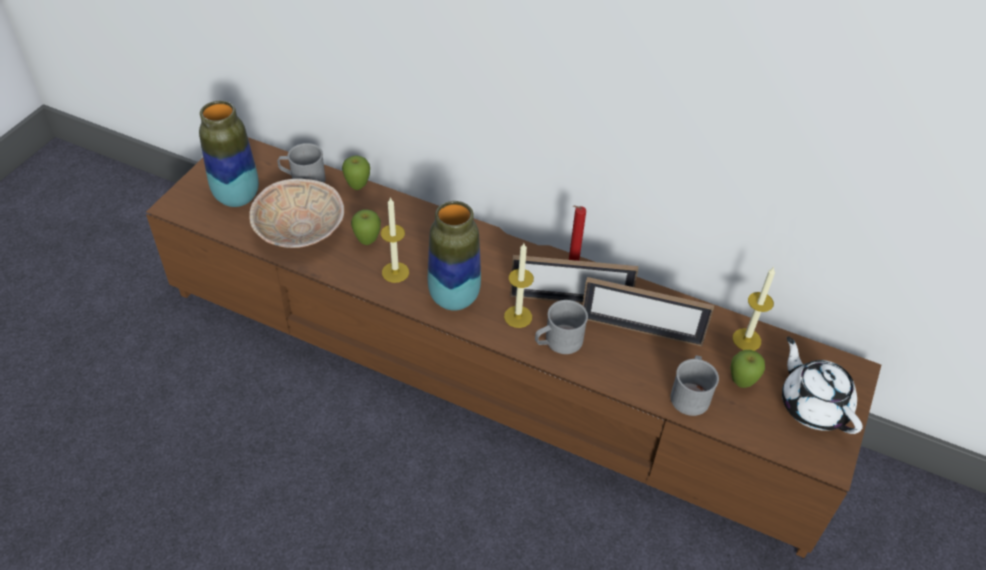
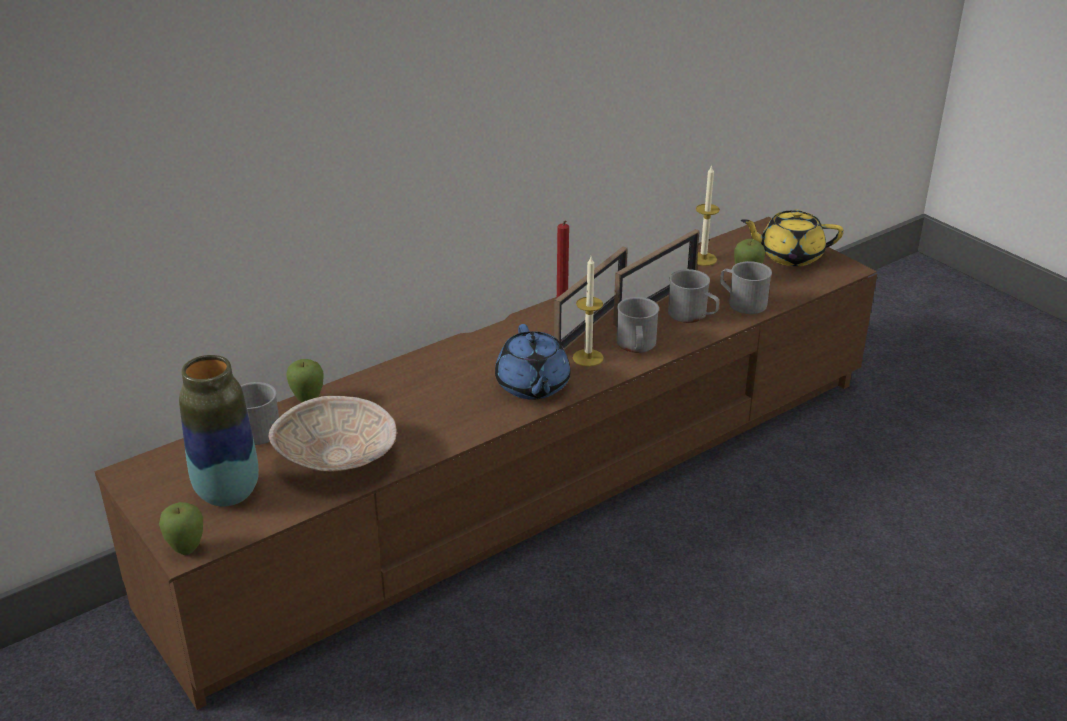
camera: 60 degrees left, 15 degrees down
apple [351,209,381,245] -> apple moved to [159,502,203,555]
candle [381,197,409,283] -> none
vase [428,201,481,311] -> blue teapot [495,324,571,400]
white teapot [782,336,863,434] -> yellow teapot [741,210,844,266]
none -> grey mug [668,269,719,323]

